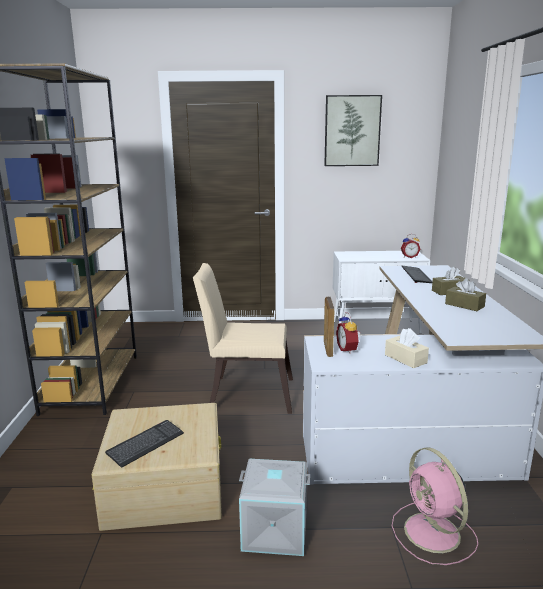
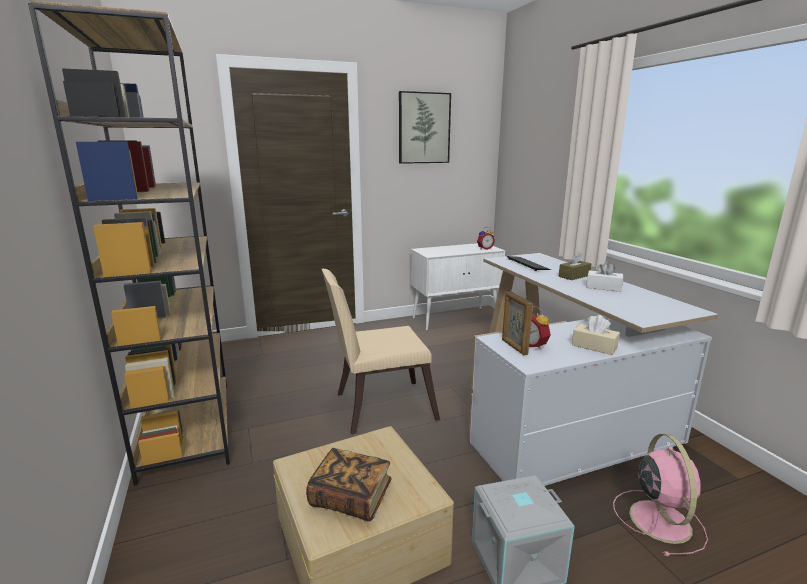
camera: 20 degrees left, 0 degrees up
keyboard [105,420,184,468] -> book [306,448,392,522]
pink fan [392,447,478,565] -> pink fan turned 135 degrees counterclockwise [613,434,708,556]
brown tissue box [445,278,486,311] -> white tissue box [586,261,623,292]

